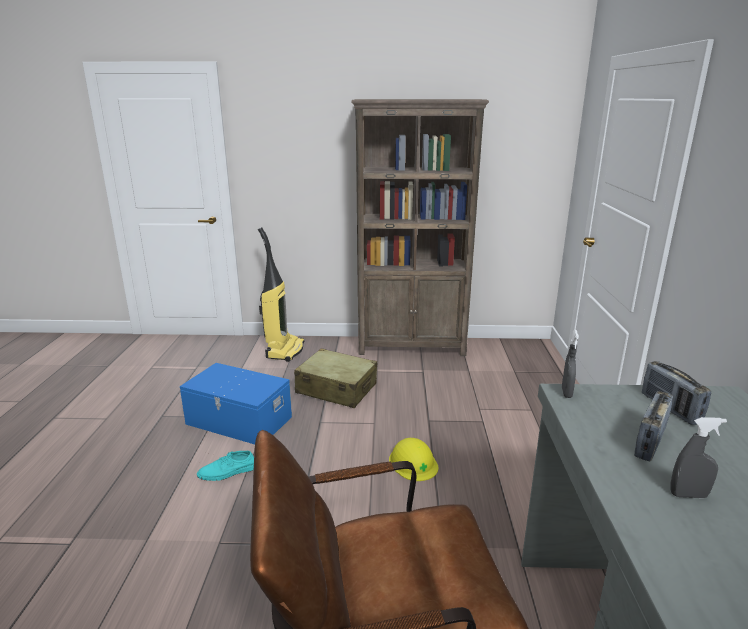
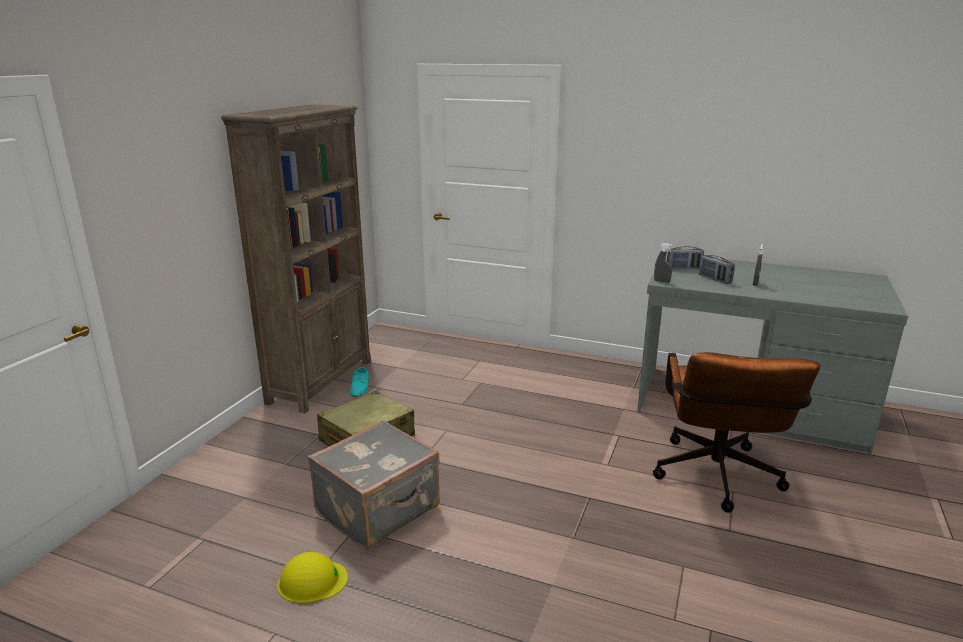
camera: 70 degrees left, 0 degrees up
blue storage box [180,363,292,444] -> grey suitcase [307,420,440,549]
turquoise shoe [197,450,254,481] -> turquoise shoe moved to [350,367,369,397]
vacuum cleaner [258,227,304,362] -> none
yellow hard hat [389,438,438,481] -> yellow hard hat moved to [278,552,348,603]

